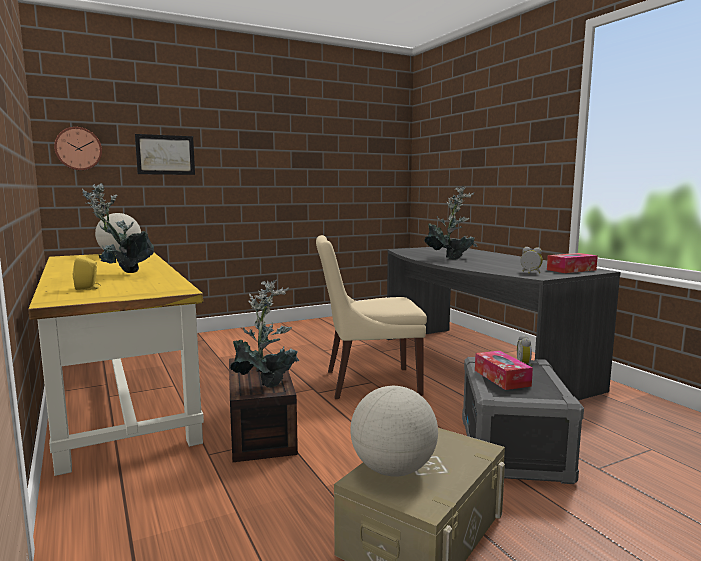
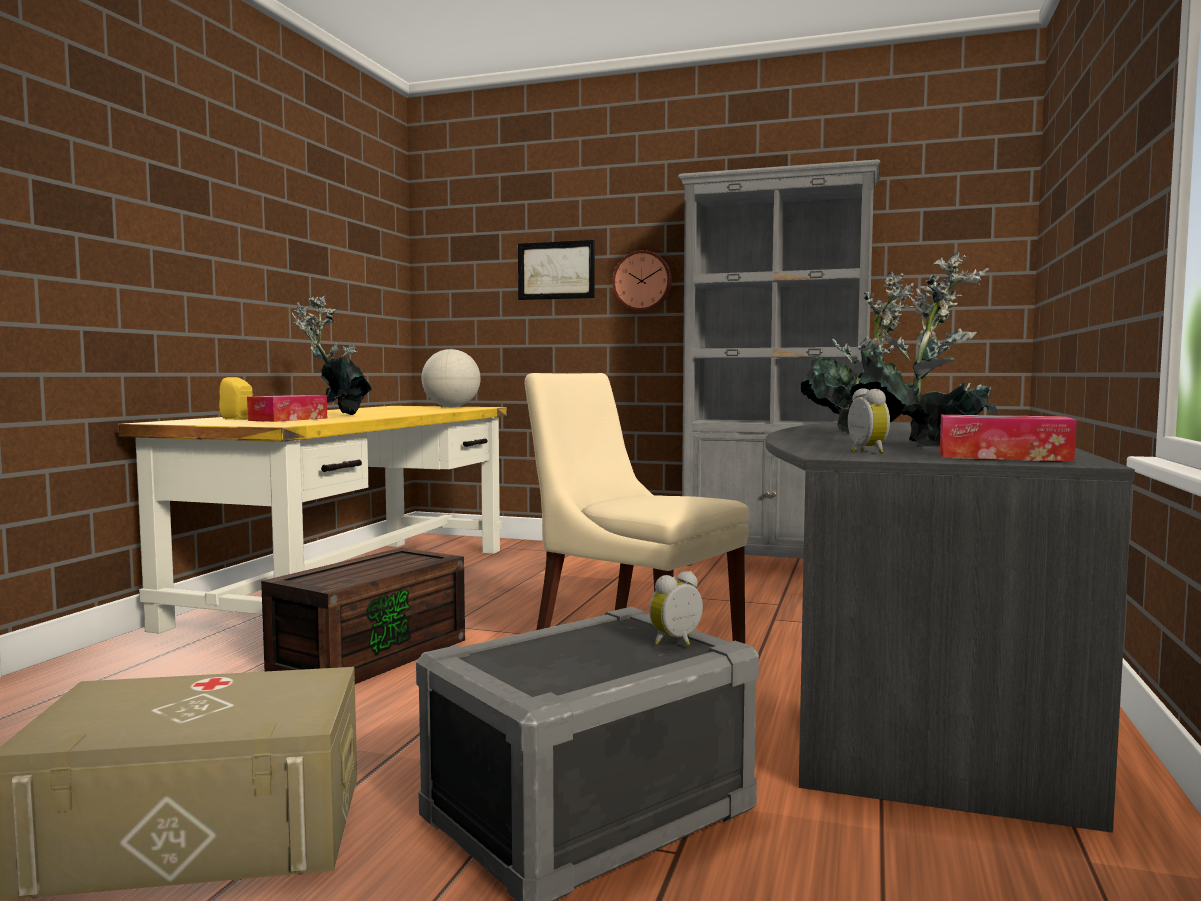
camera: 45 degrees right, 5 degrees down
wall clock [54,127,102,170] -> wall clock moved to [612,250,672,311]
potted plant [230,280,299,388] -> potted plant moved to [850,252,999,447]
globe [350,386,438,477] -> none
tissue box [475,351,533,390] -> tissue box moved to [247,395,327,422]
none -> grey bookcase [678,159,880,566]

